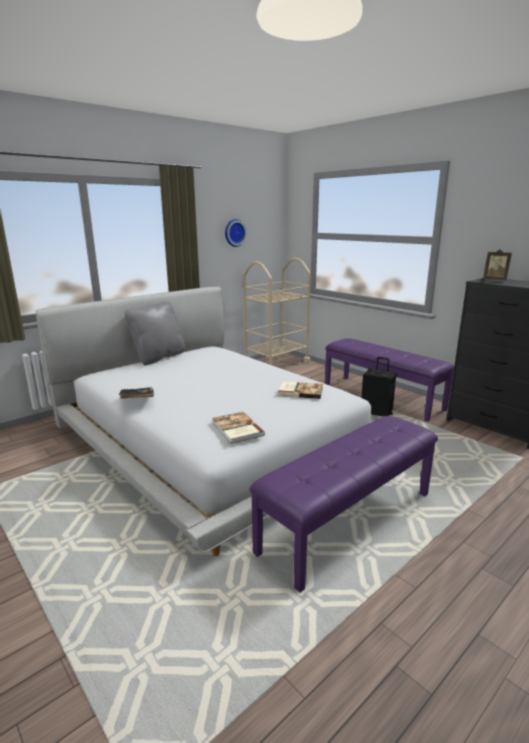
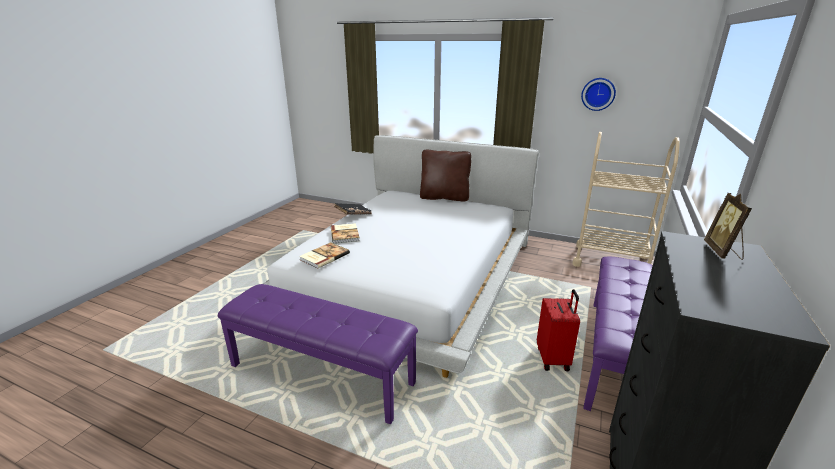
camera: 65 degrees right, 5 degrees up
grey pillow [125,301,185,366] -> brown pillow [420,150,471,201]
book [278,381,323,399] -> book moved to [331,223,360,244]
black suitcase [361,357,396,417] -> red suitcase [537,289,580,371]

